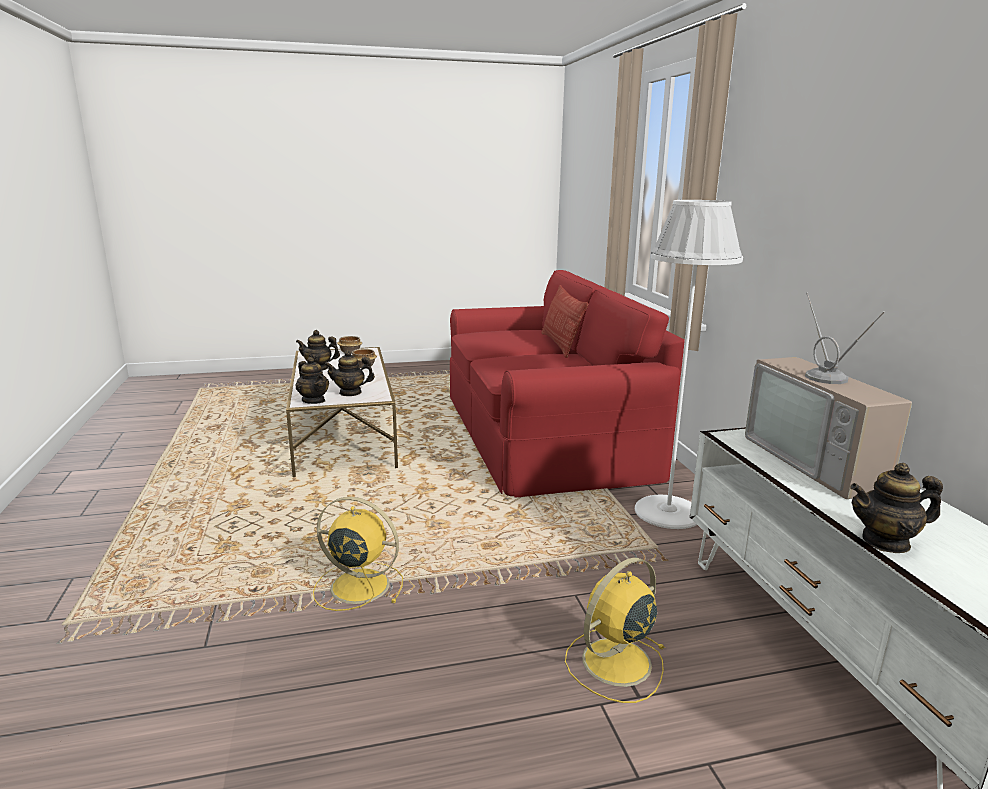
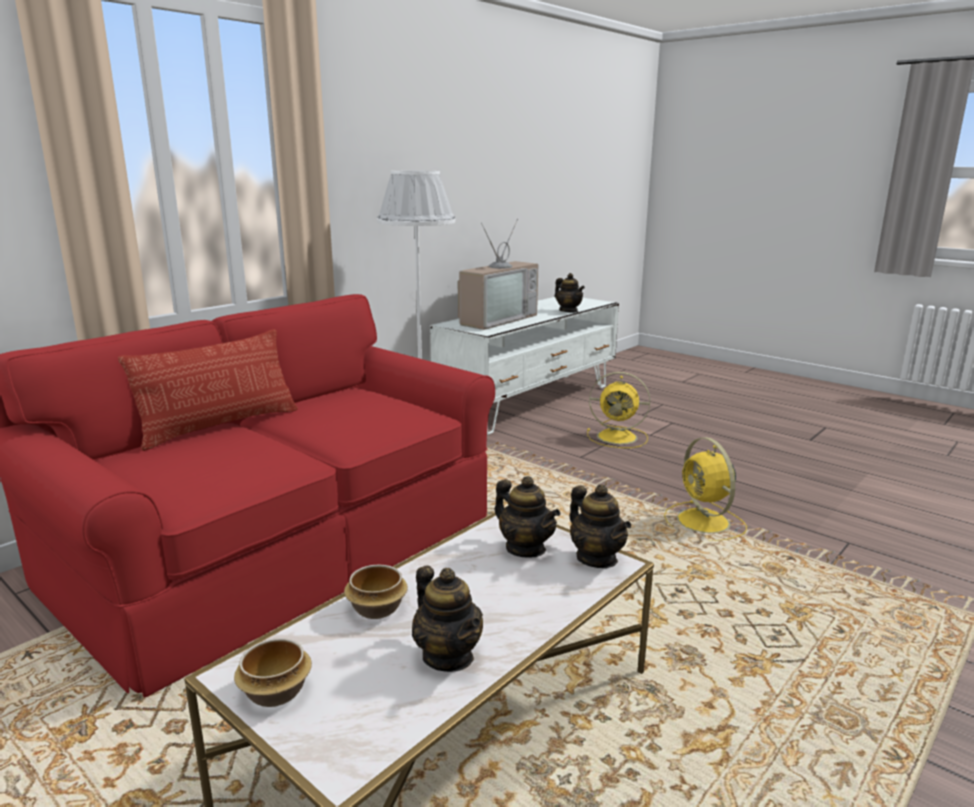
camera: 125 degrees left, 0 degrees up
teapot [296,357,329,404] -> teapot turned 135 degrees clockwise [570,484,631,568]

